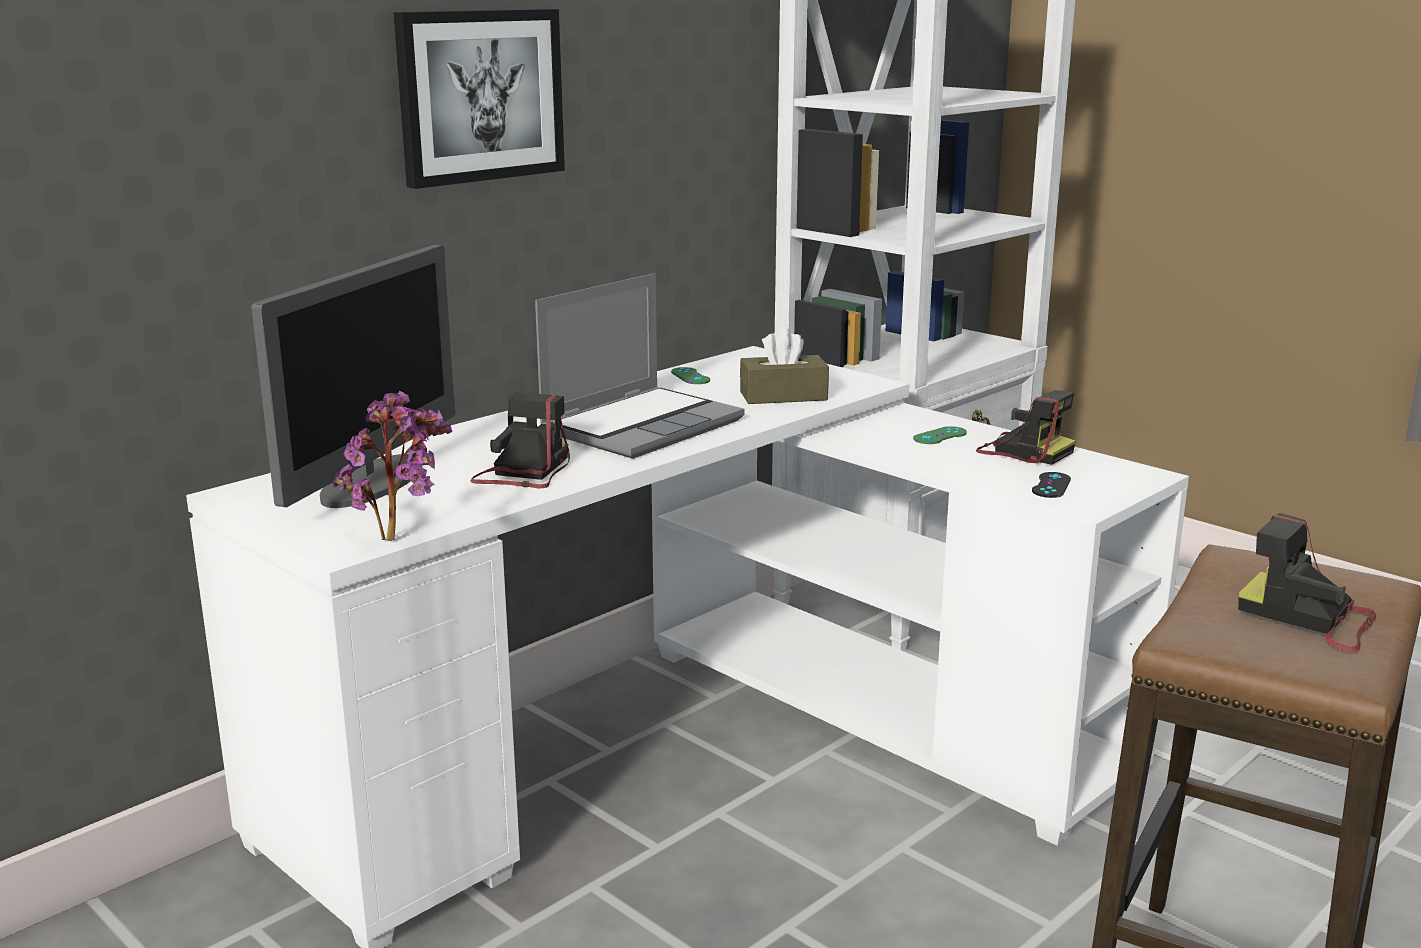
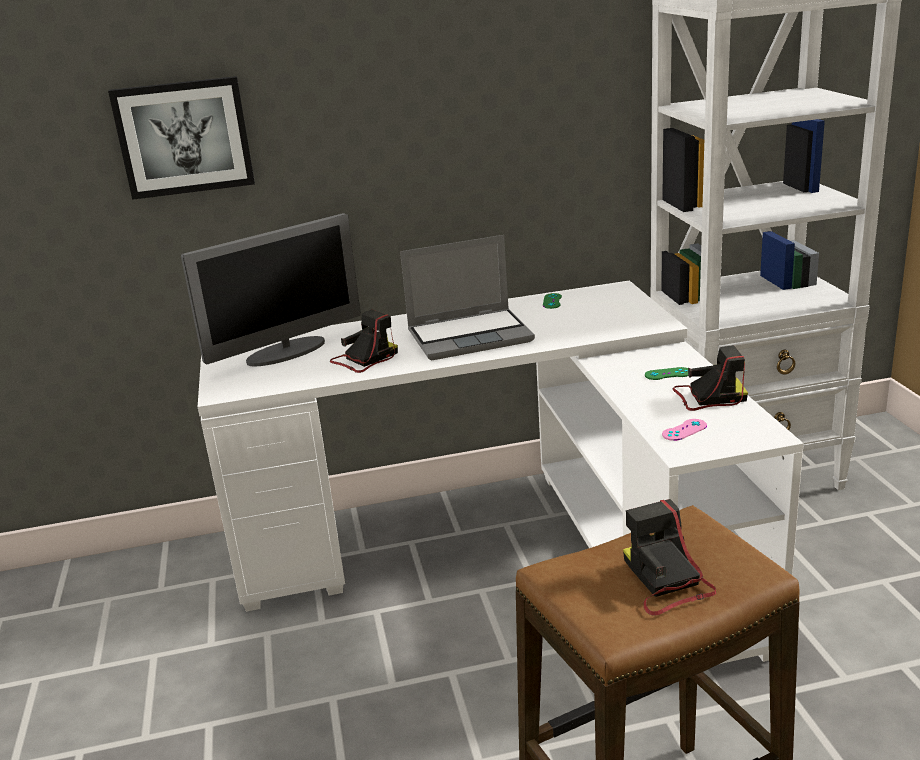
camera: 35 degrees right, 5 degrees up
potted plant [333,391,452,541] -> none
picture [394,9,565,189] -> picture moved to [108,76,255,200]
brown tissue box [740,327,829,404] -> none
camera [976,390,1076,465] -> camera turned 75 degrees counterclockwise [673,345,748,411]
black game controller [1032,472,1071,498] -> pink game controller [662,419,707,441]

